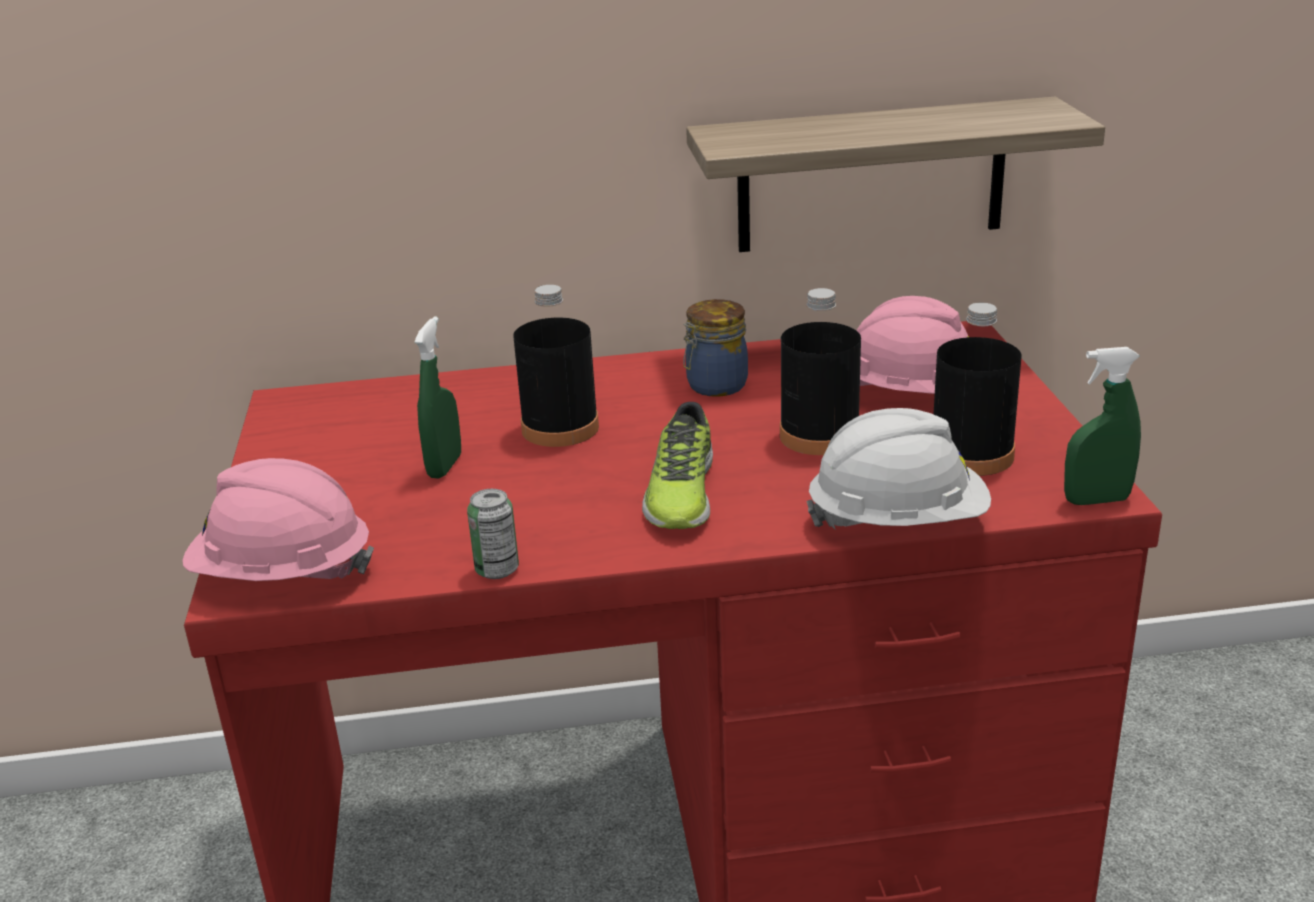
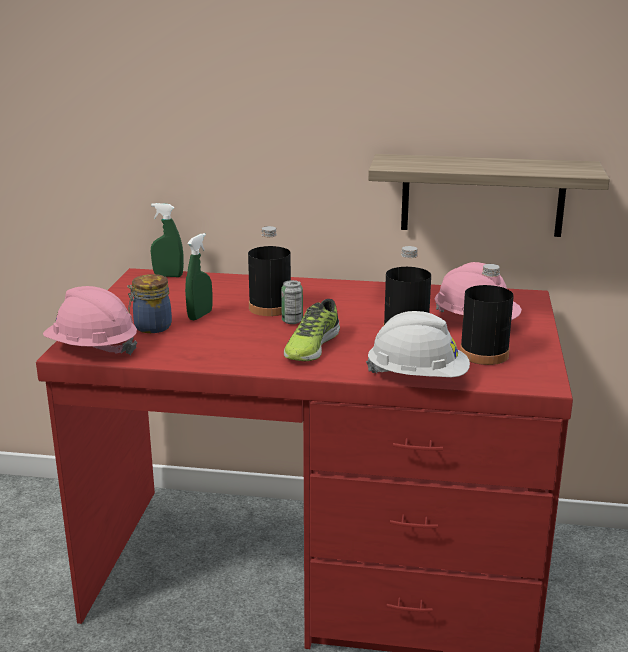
camera: 15 degrees right, 5 degrees down
can [467,489,519,579] -> can moved to [281,280,303,324]
jar [683,299,748,397] -> jar moved to [127,274,172,333]
green spray bottle [1064,347,1141,505] -> green spray bottle moved to [151,203,184,277]

